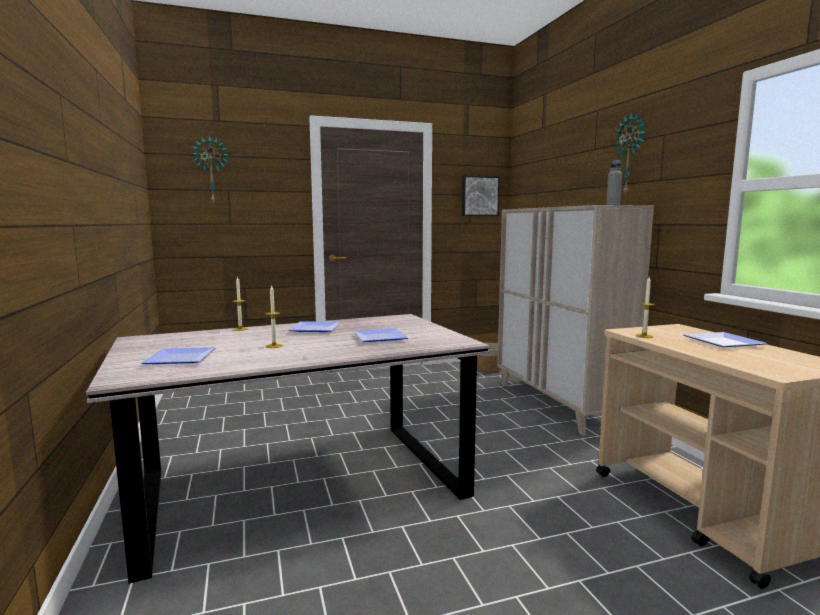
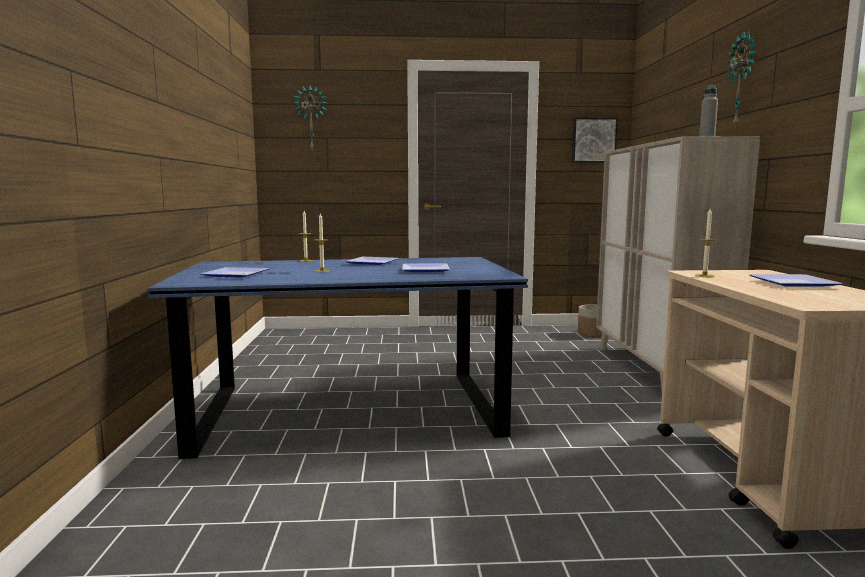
camera: 15 degrees right, 0 degrees up
grey dining table [86,314,490,584] -> blue dining table [148,257,528,459]

